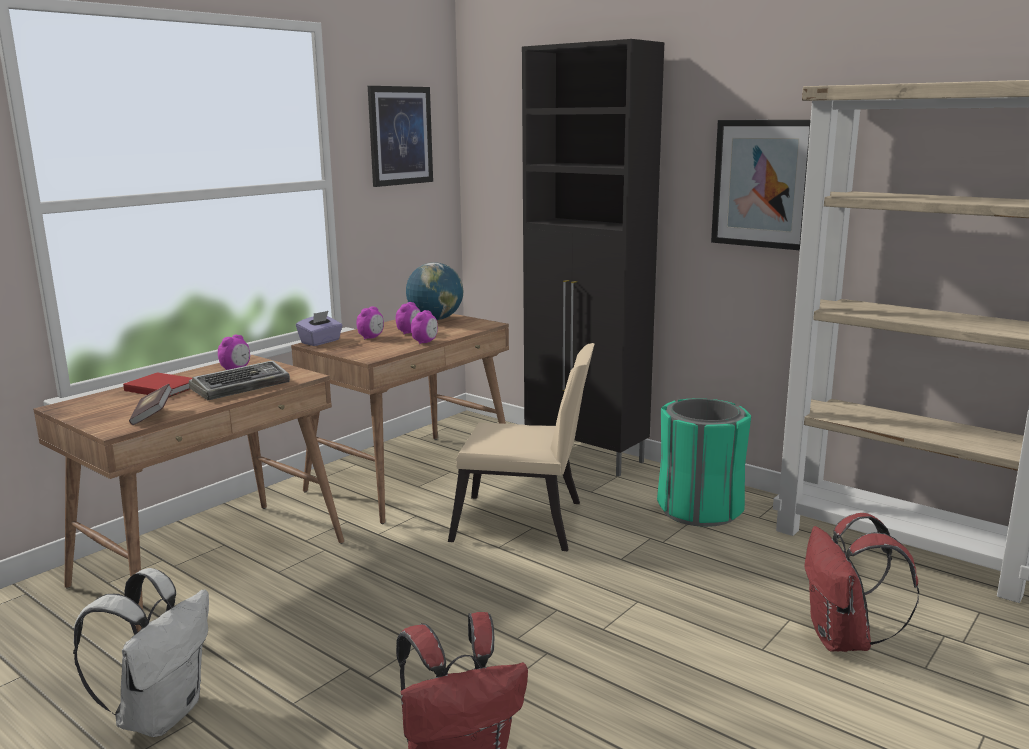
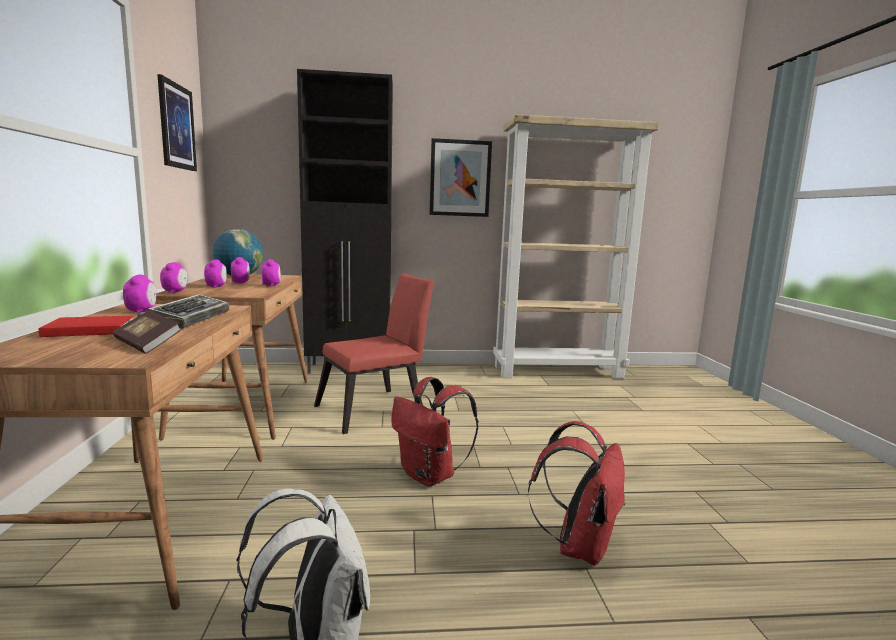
camera: 45 degrees left, 5 degrees down
purple tissue box [296,311,343,346] -> alarm clock [160,262,187,293]
beige chair [448,343,595,551] -> red chair [314,273,434,434]
green trash can [657,398,751,527] -> none
red backpack [804,513,919,652] -> red backpack moved to [391,377,479,487]

